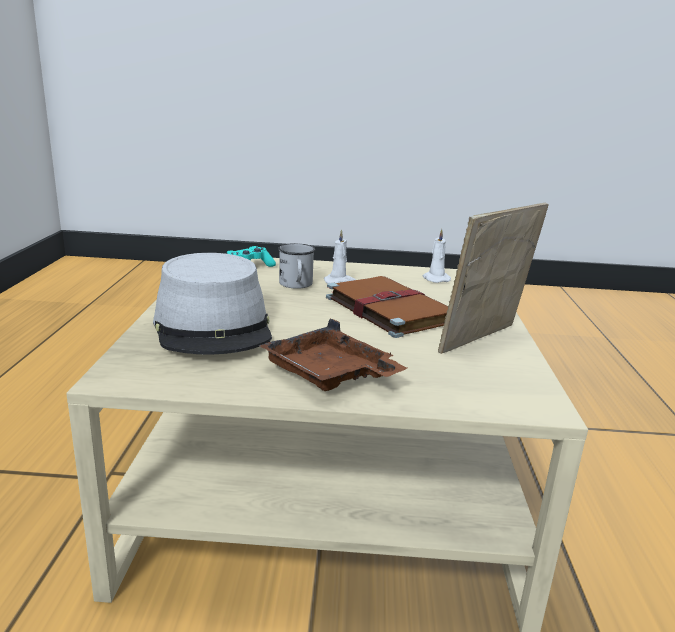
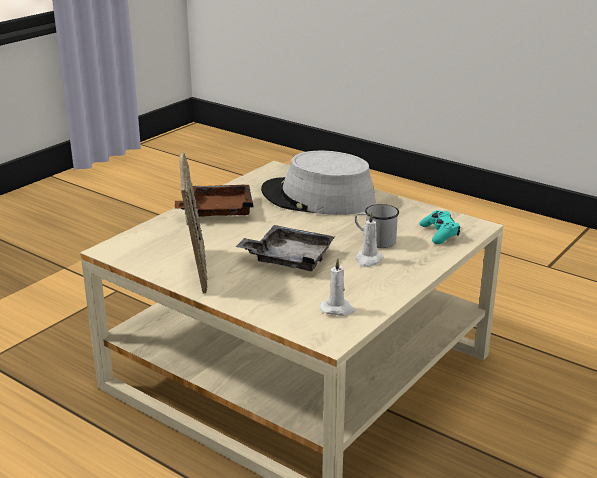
camera: 125 degrees right, 5 degrees up
brown book [326,276,448,338] -> grey tray [236,225,335,271]

